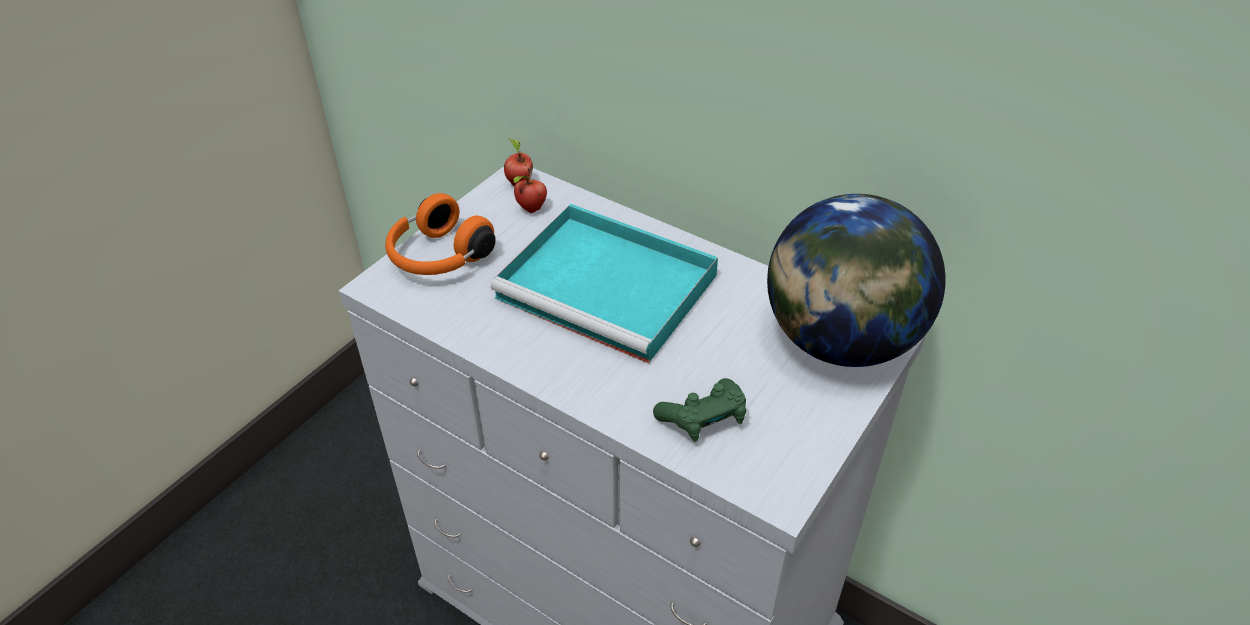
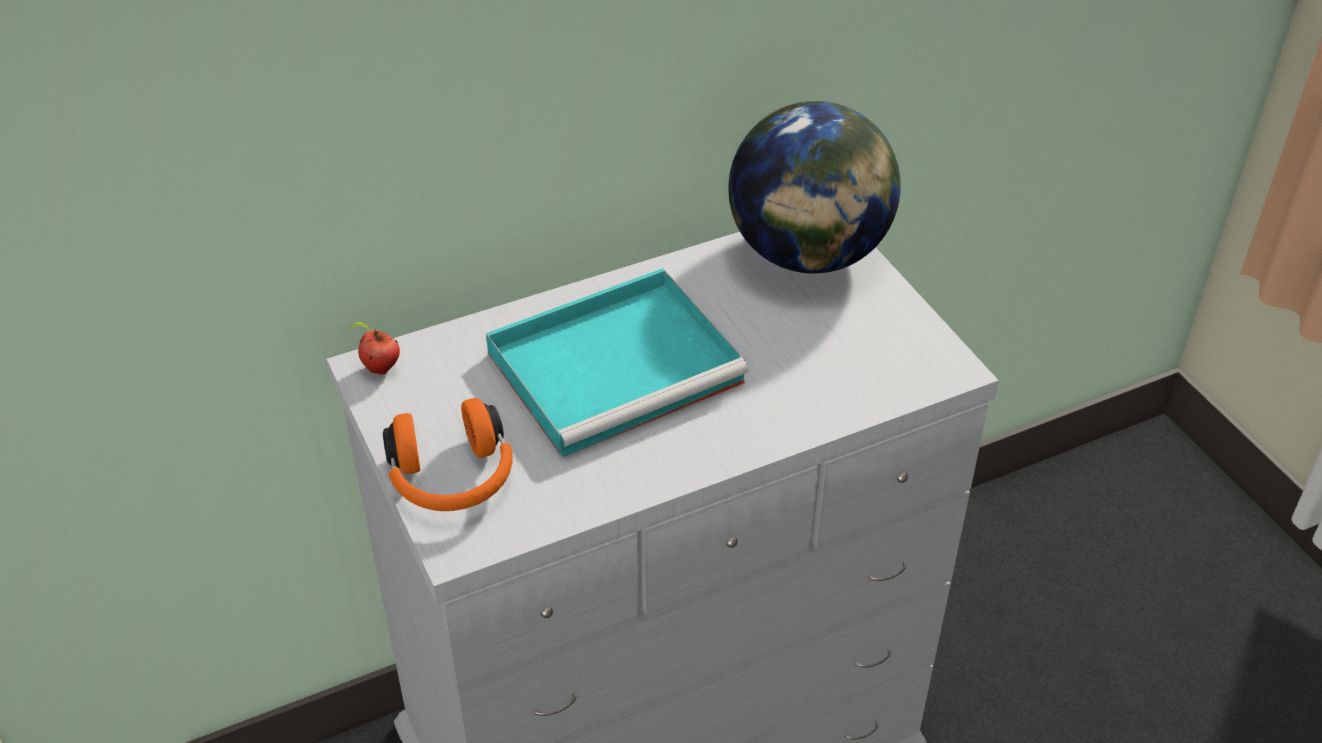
camera: 60 degrees left, 0 degrees up
apple [514,176,547,213] -> none
green game controller [653,378,746,442] -> none

